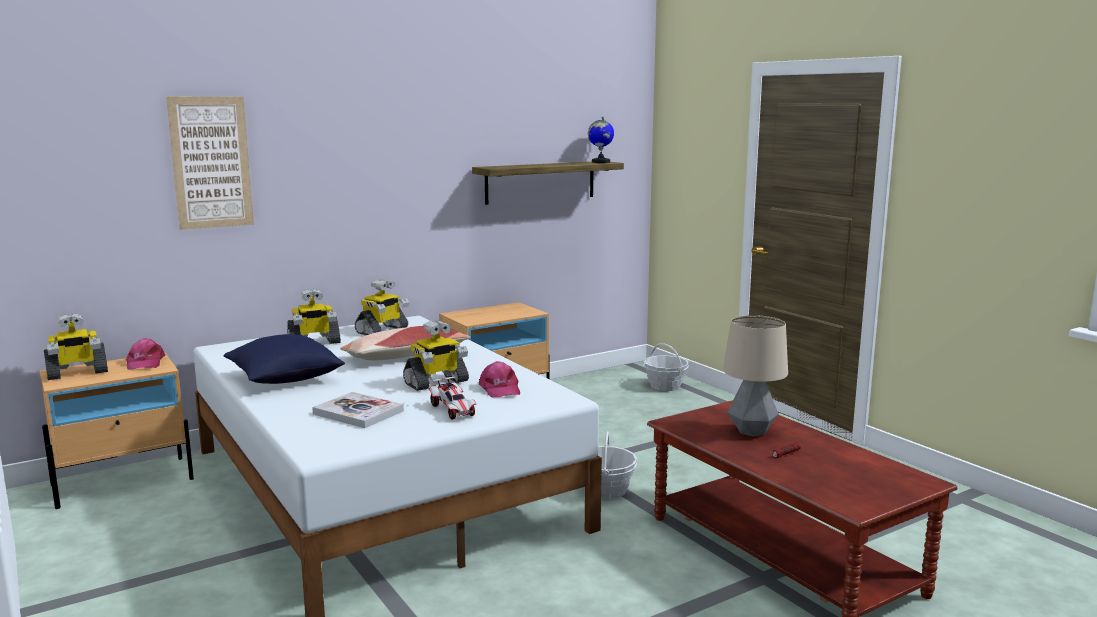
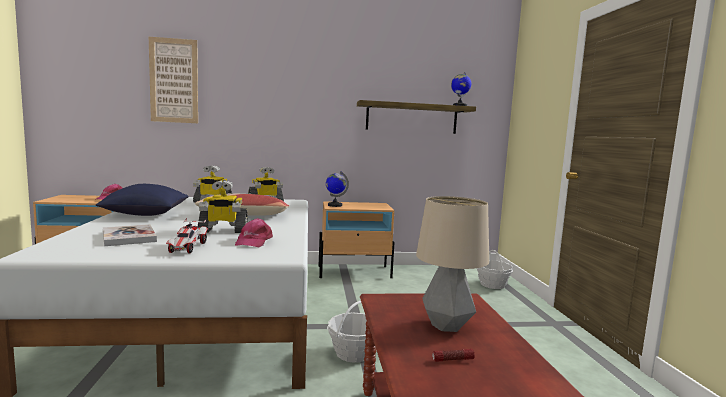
camera: 25 degrees right, 5 degrees down
toy robot [44,313,108,380] -> none
none -> globe [326,171,349,207]

